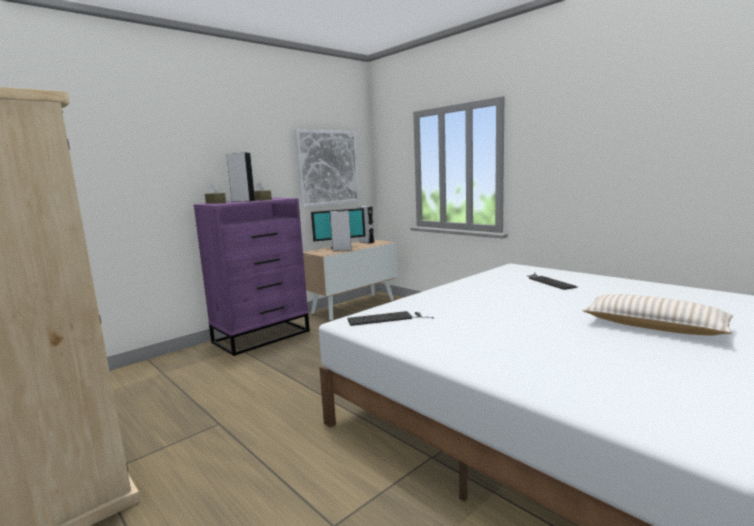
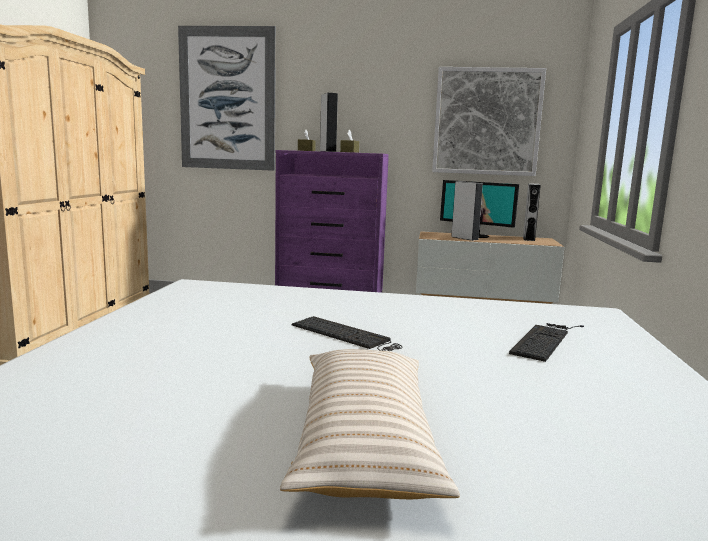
camera: 50 degrees right, 0 degrees up
keyboard [347,311,434,326] -> keyboard moved to [292,316,403,351]
none -> picture [178,26,276,171]

